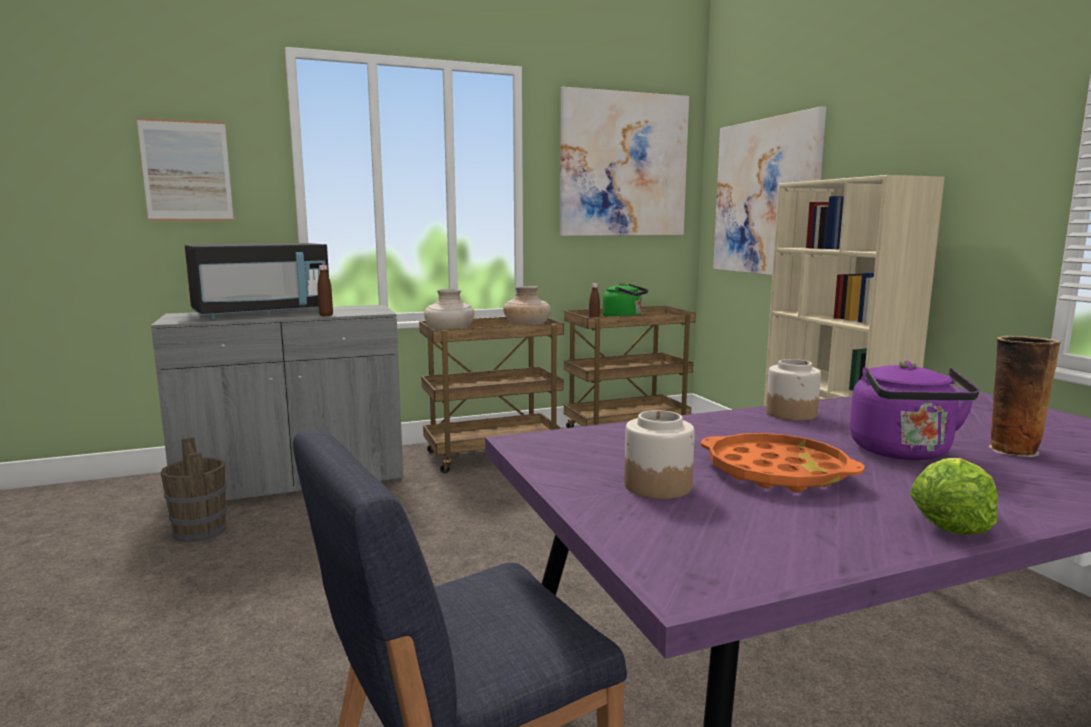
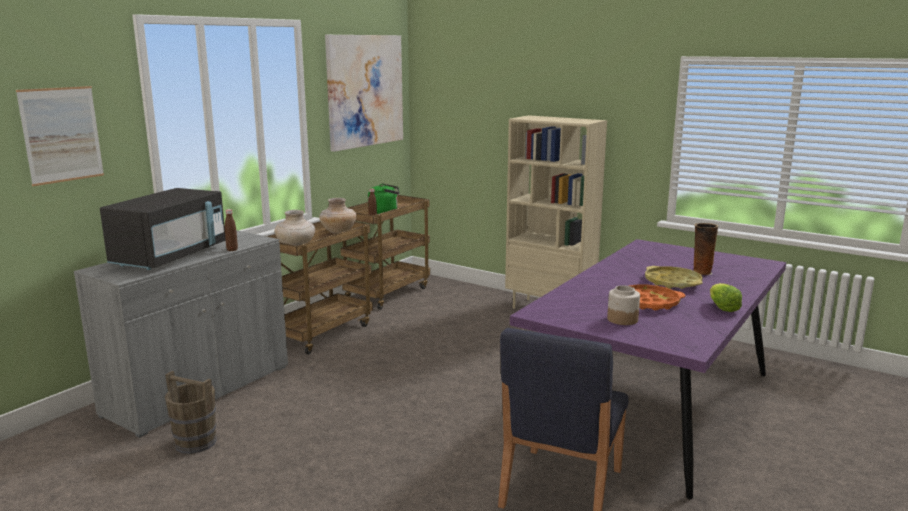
camera: 35 degrees left, 5 degrees up
picture [713,107,826,275] -> none
jar [766,359,821,421] -> none
purple kettle [850,361,979,460] -> yellow tray [645,266,703,289]

